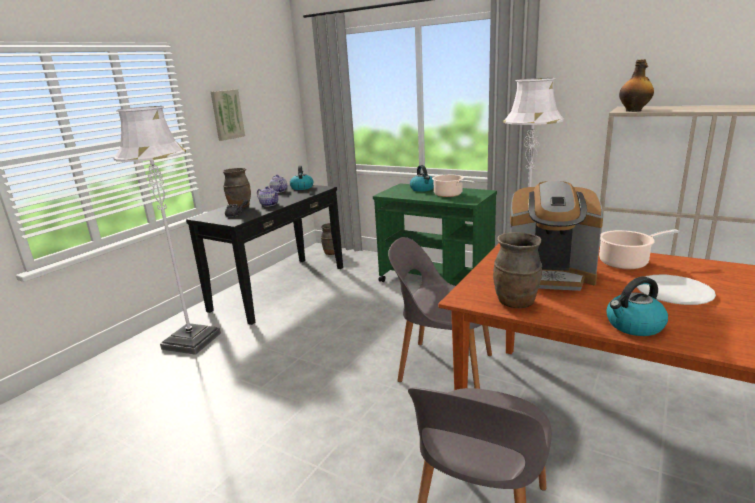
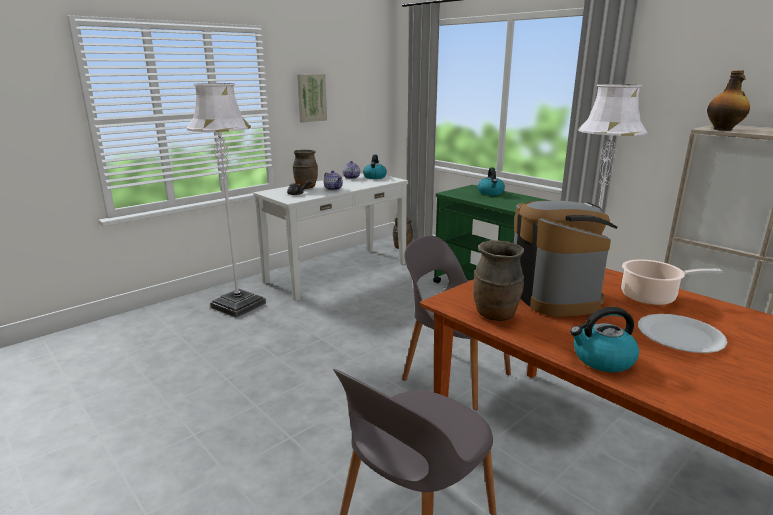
camera: 15 degrees right, 0 degrees up
black console table [186,184,343,325] -> white console table [253,173,408,301]
cooking pot [432,175,474,197] -> none
coffee machine [510,181,603,291] -> coffee machine turned 135 degrees counterclockwise [514,201,618,317]

